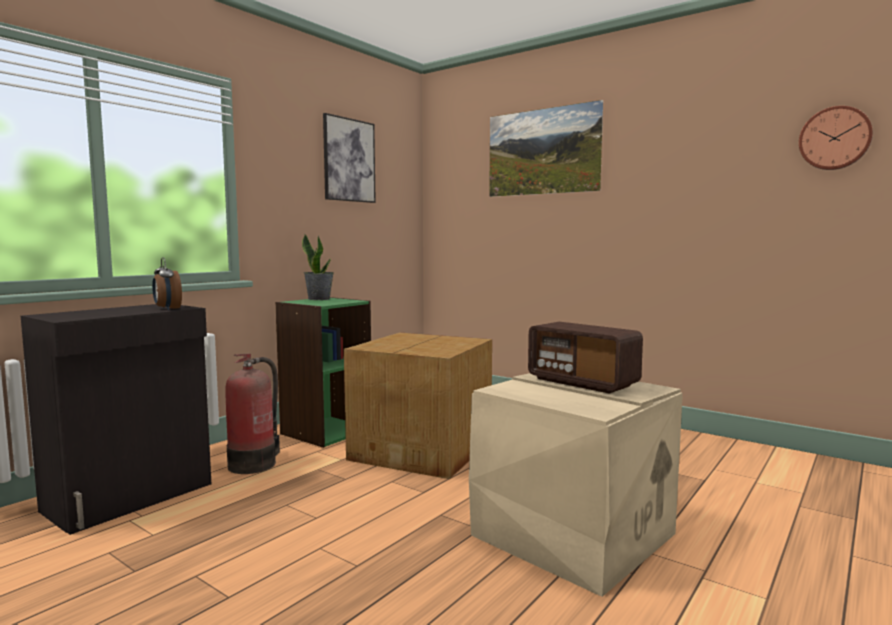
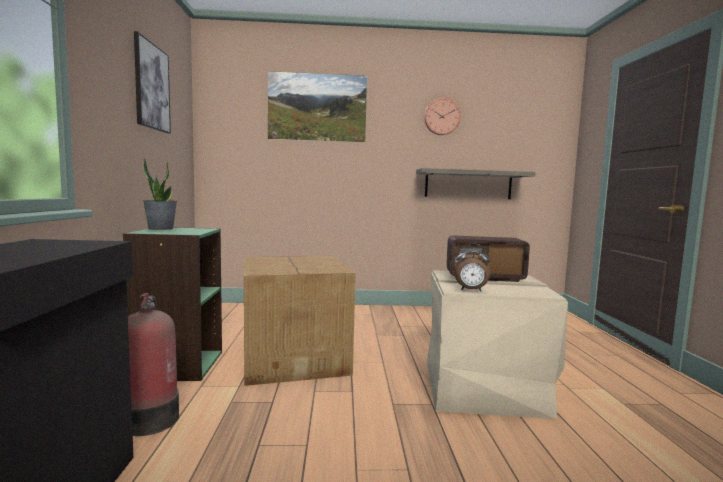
camera: 40 degrees left, 0 degrees up
alarm clock [152,257,182,310] -> alarm clock moved to [454,244,490,292]
wall clock [799,106,873,170] -> wall clock moved to [424,98,460,135]
none -> shelf [416,168,536,199]

